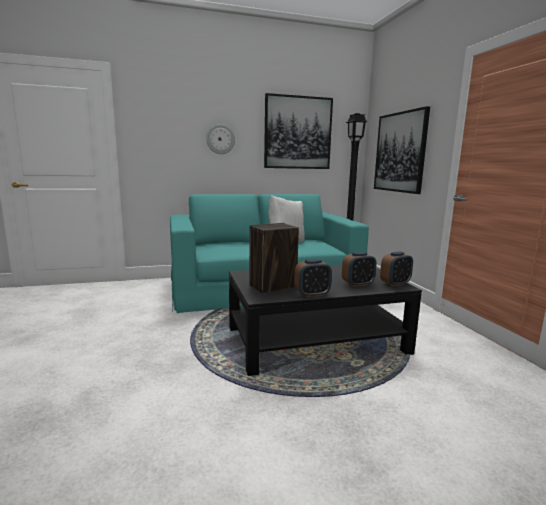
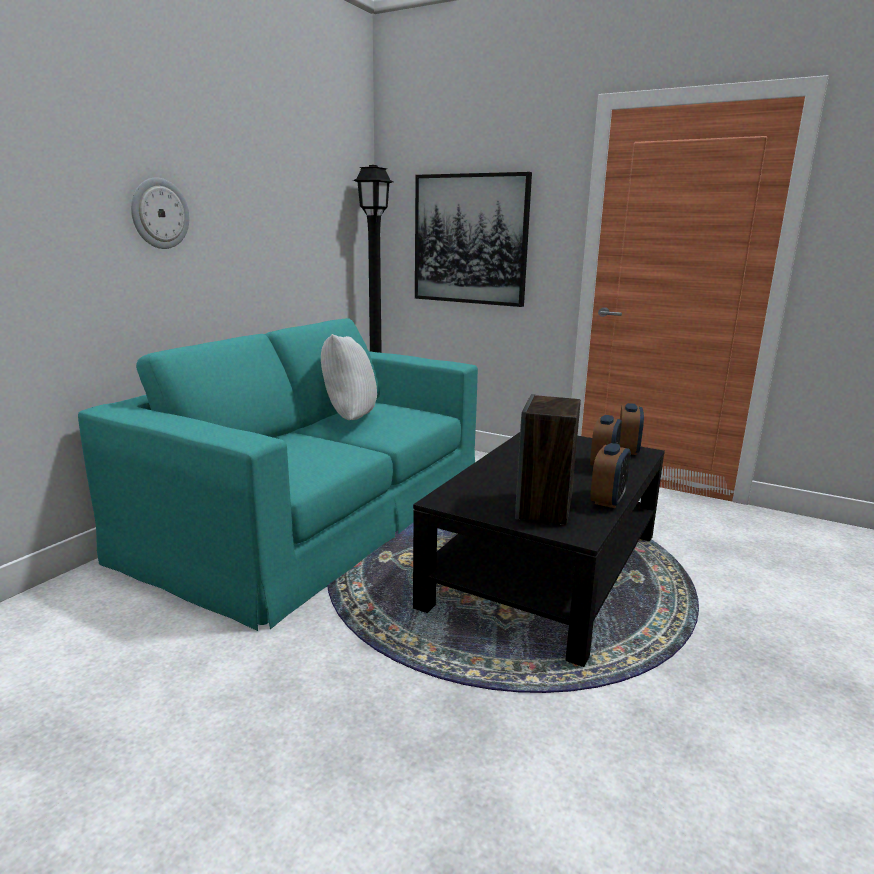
camera: 45 degrees left, 5 degrees up
picture [264,93,333,169] -> none

